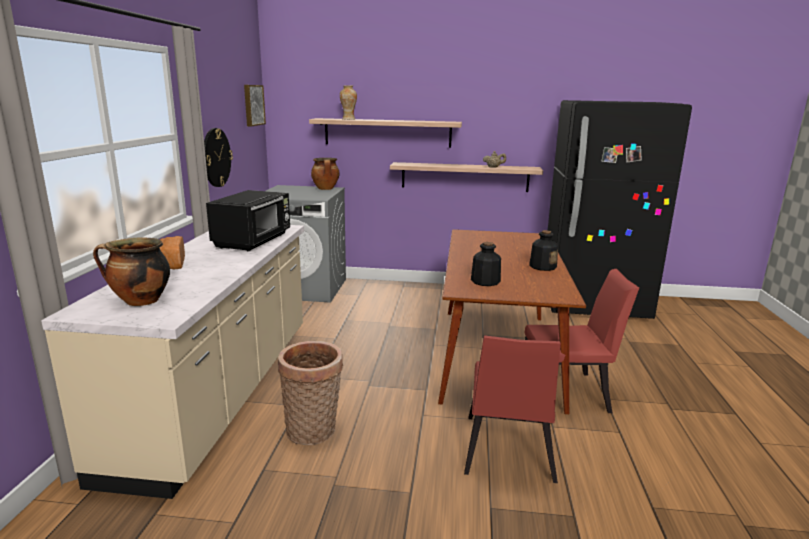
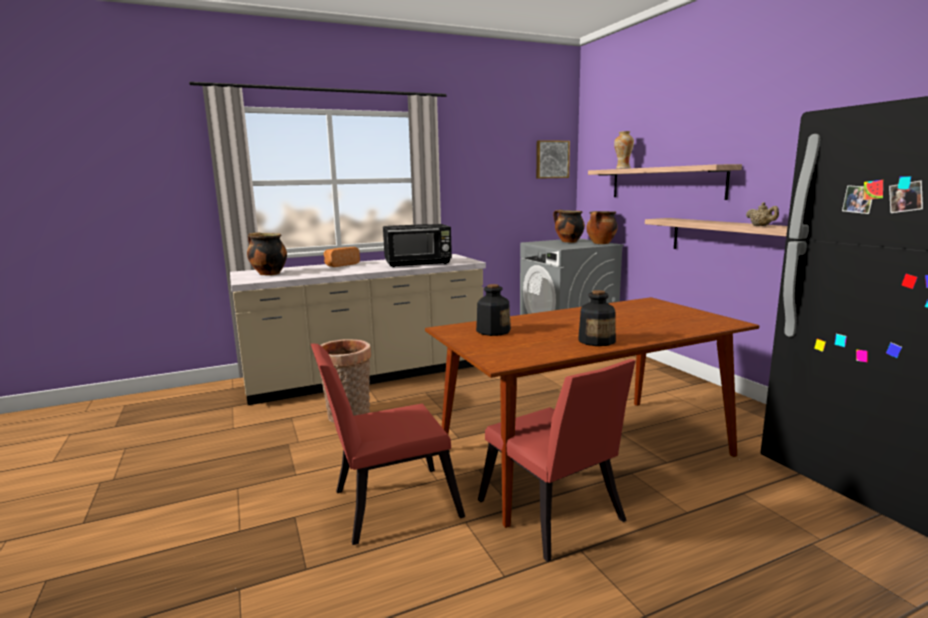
camera: 60 degrees right, 5 degrees down
wall clock [204,128,233,187] -> none
none -> cooking pot [553,210,585,243]

